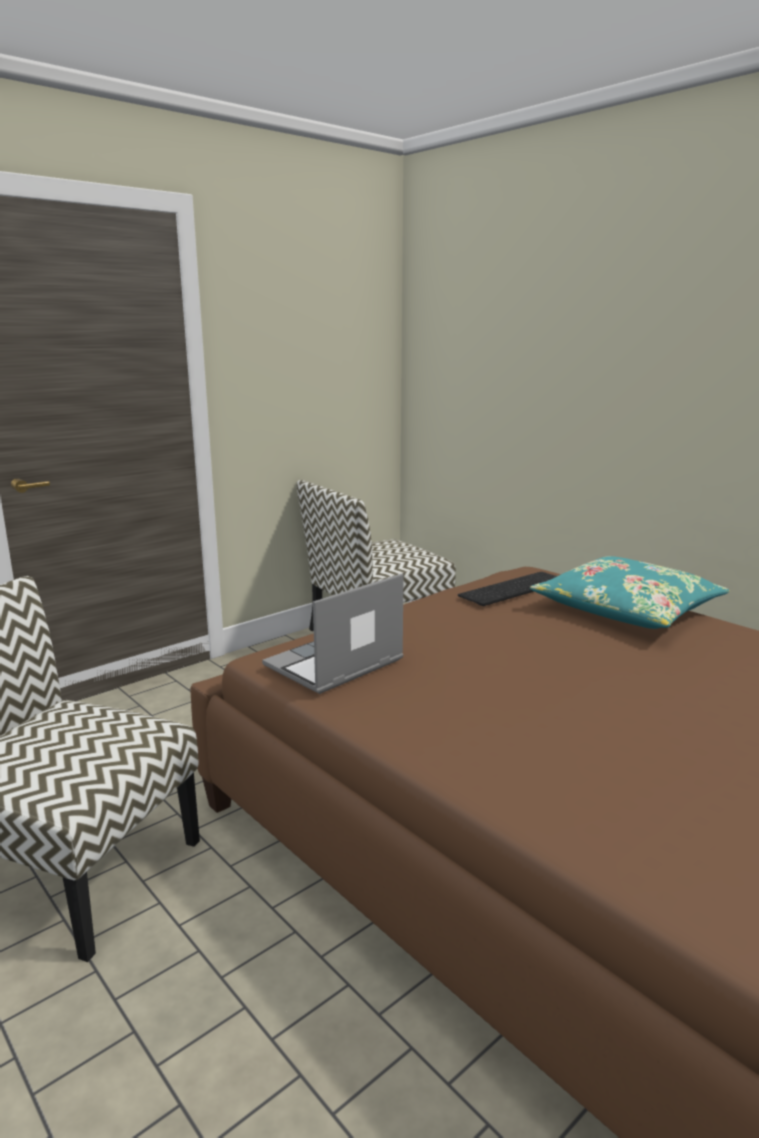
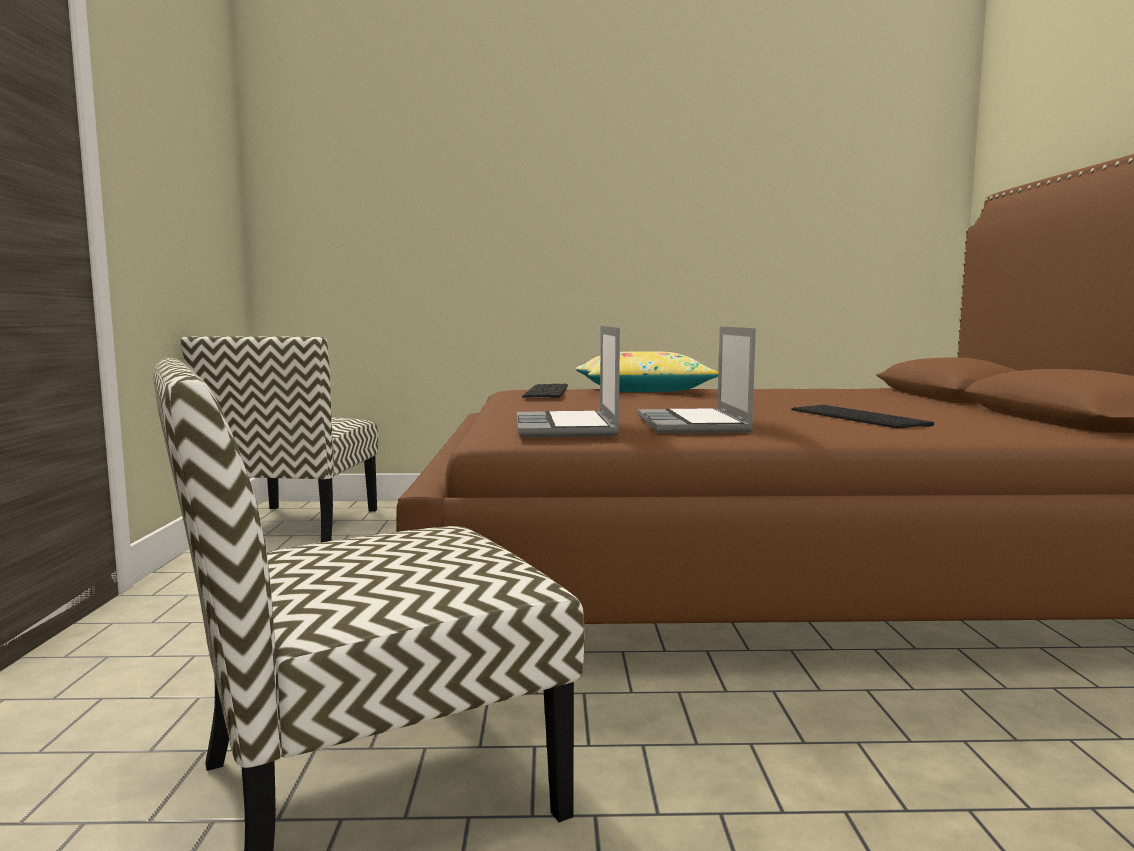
camera: 50 degrees left, 10 degrees down
turquoise pillow [530,556,729,629] -> yellow pillow [575,351,718,392]
none -> laptop [638,326,756,434]
none -> keyboard [791,405,934,429]

